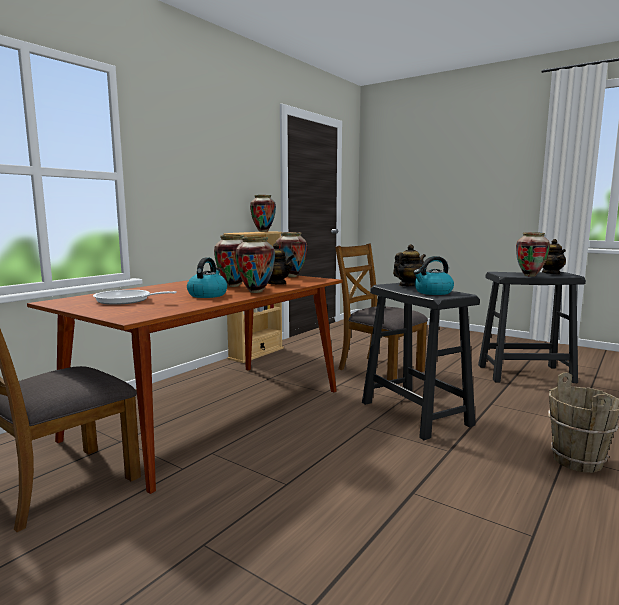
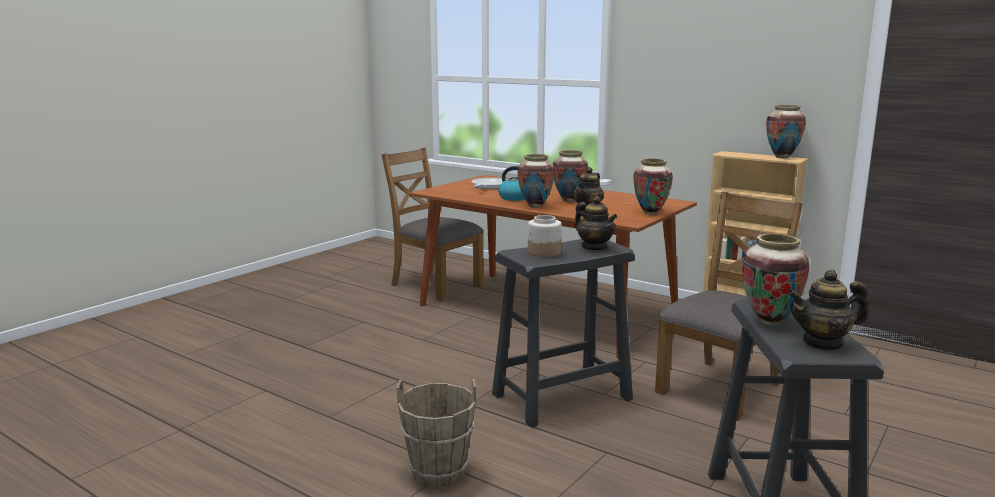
camera: 90 degrees right, 5 degrees up
kettle [414,256,454,295] -> jar [528,215,562,257]

